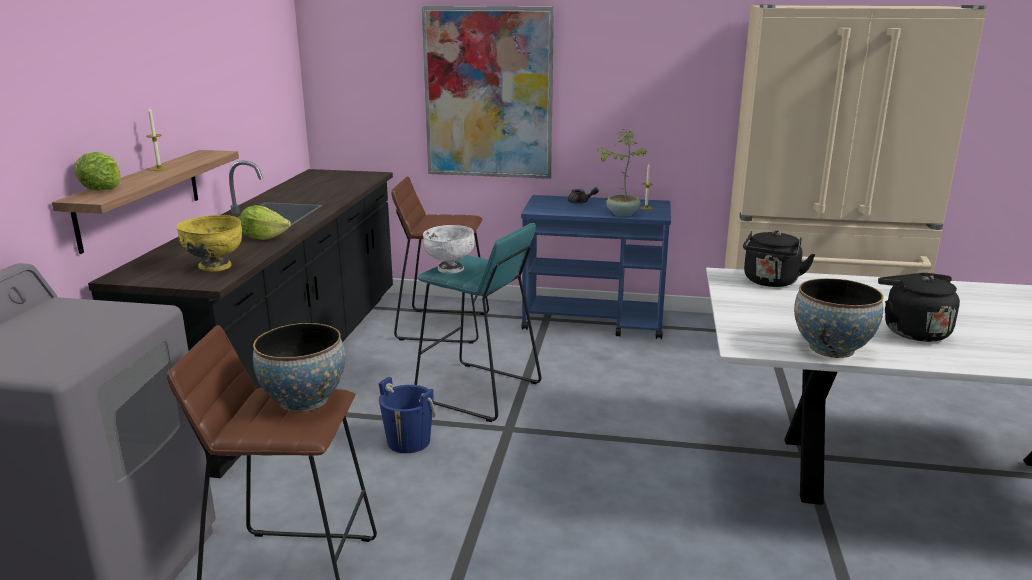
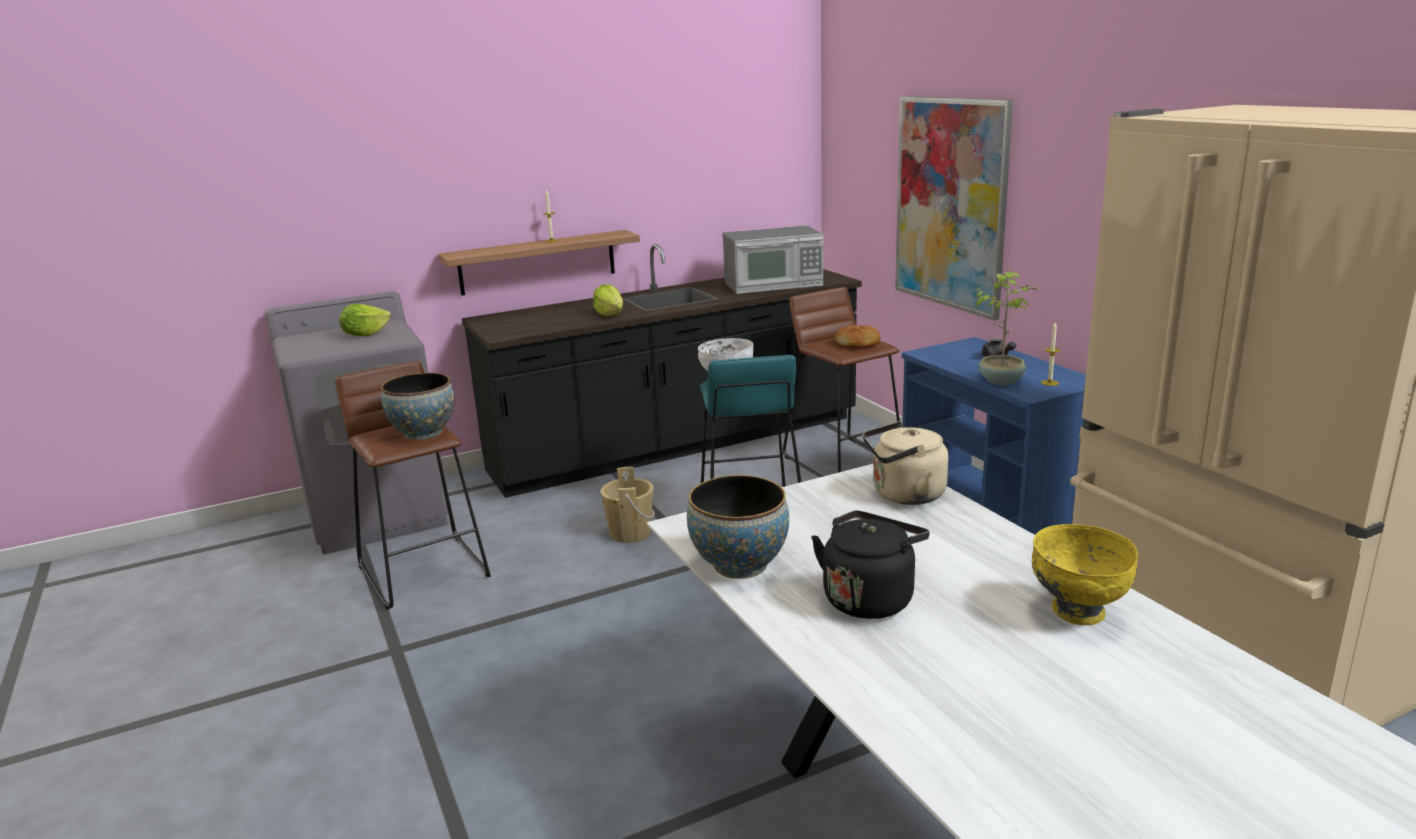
camera: 55 degrees right, 0 degrees up
lettuce [75,152,121,191] -> lettuce moved to [339,304,391,336]
yellow bowl [177,215,242,271] -> yellow bowl moved to [1032,524,1138,625]
blue bucket [379,377,436,453] -> beige bucket [601,467,655,543]
black kettle [743,230,816,287] -> beige kettle [863,421,949,505]
none -> microwave [723,226,824,294]
none -> bread [835,325,881,348]

